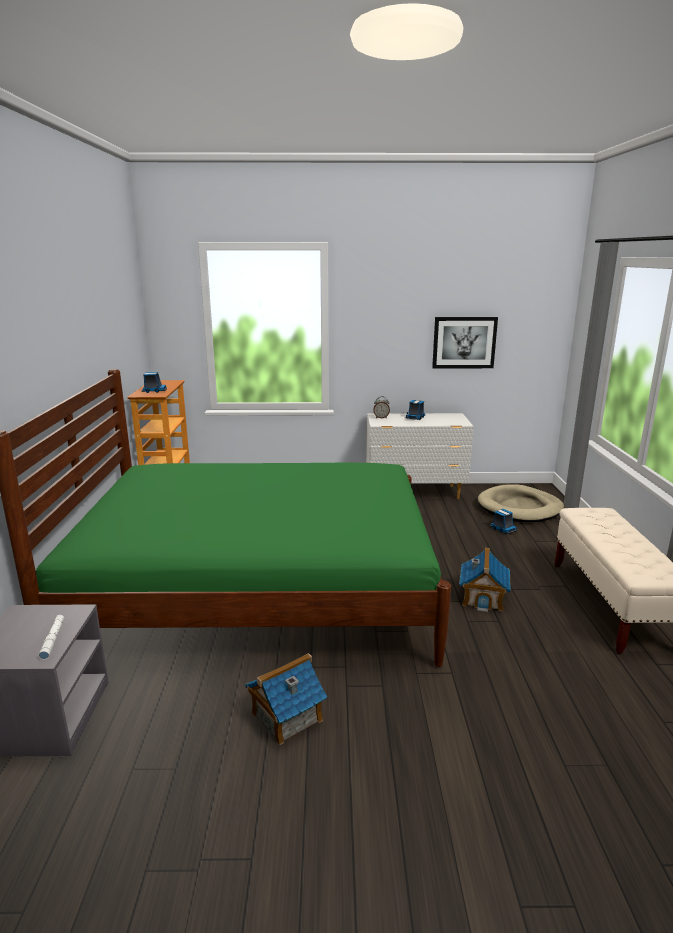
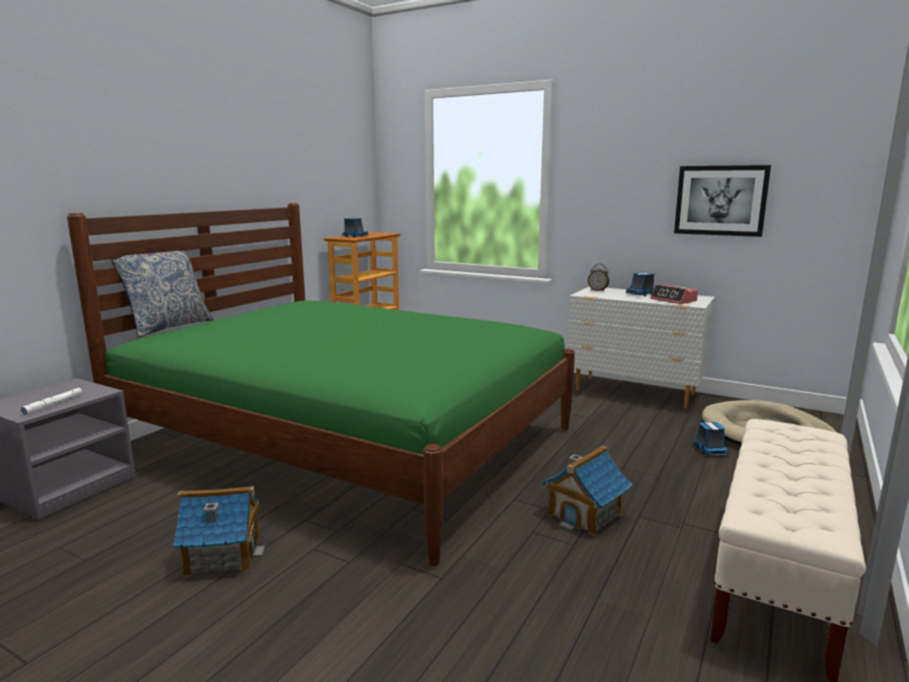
camera: 30 degrees right, 5 degrees down
none -> pillow [111,250,214,338]
none -> alarm clock [650,285,698,304]

